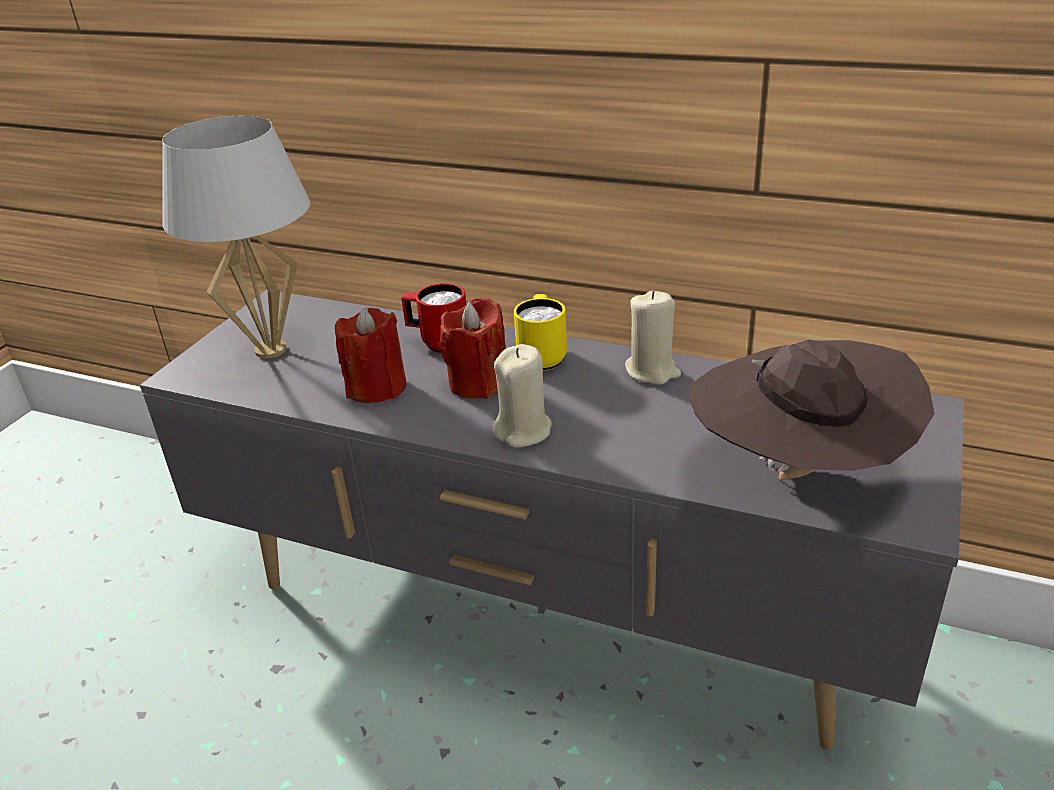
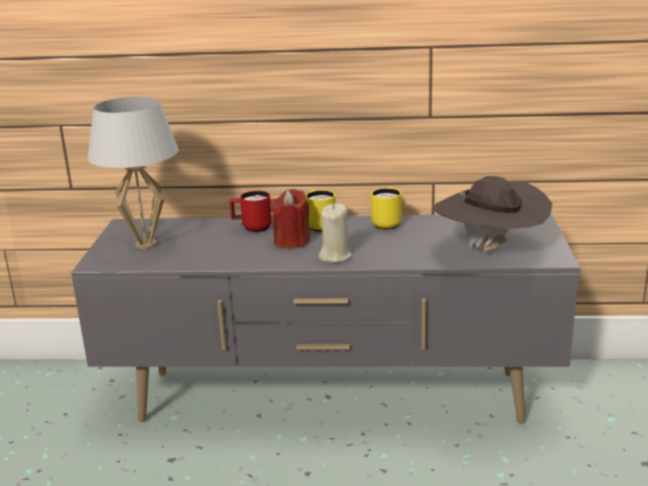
camera: 20 degrees left, 10 degrees down
red candle [335,307,406,403] -> none
beige candle [625,291,681,385] -> yellow mug [371,187,402,230]

